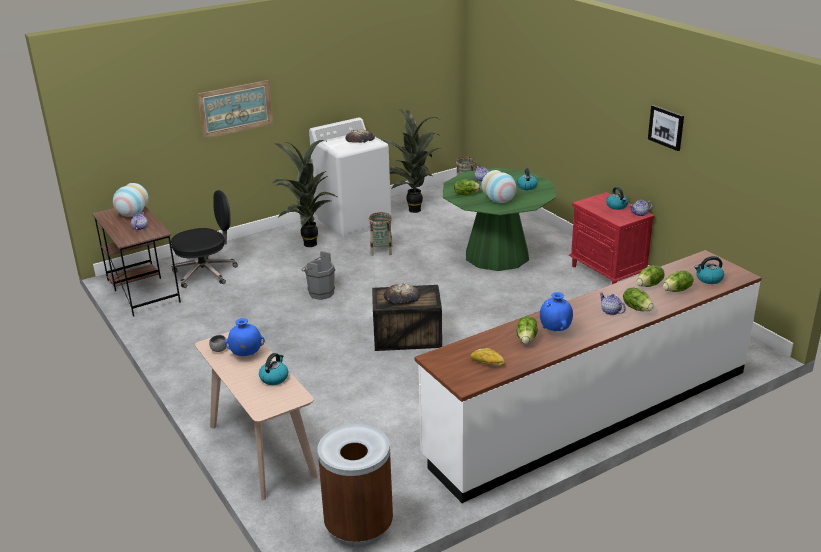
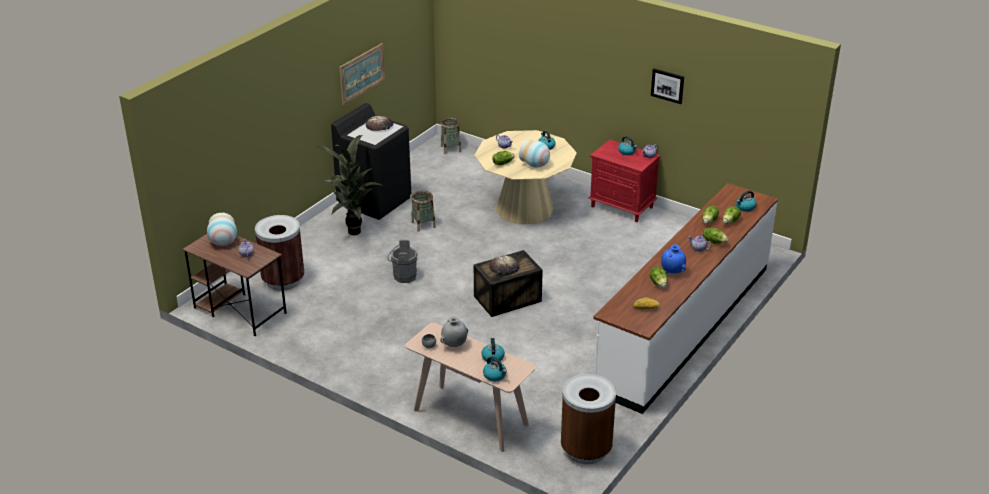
camera: 25 degrees left, 5 degrees up
black office chair [171,190,238,288] -> brown trash can [255,215,305,291]
picture [197,80,273,139] -> picture moved to [340,43,385,105]
blue vase [225,318,265,356] -> grey vase [440,317,468,347]
white washing machine [309,118,391,238] -> black washing machine [331,103,411,220]
potted plant [380,109,441,213] -> none
green dining table [443,168,556,271] -> beige dining table [474,130,577,224]
none -> kettle [483,356,507,381]

